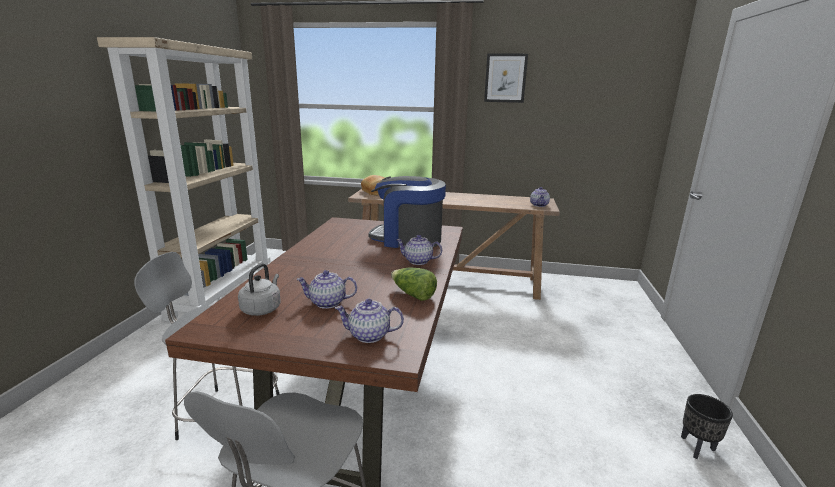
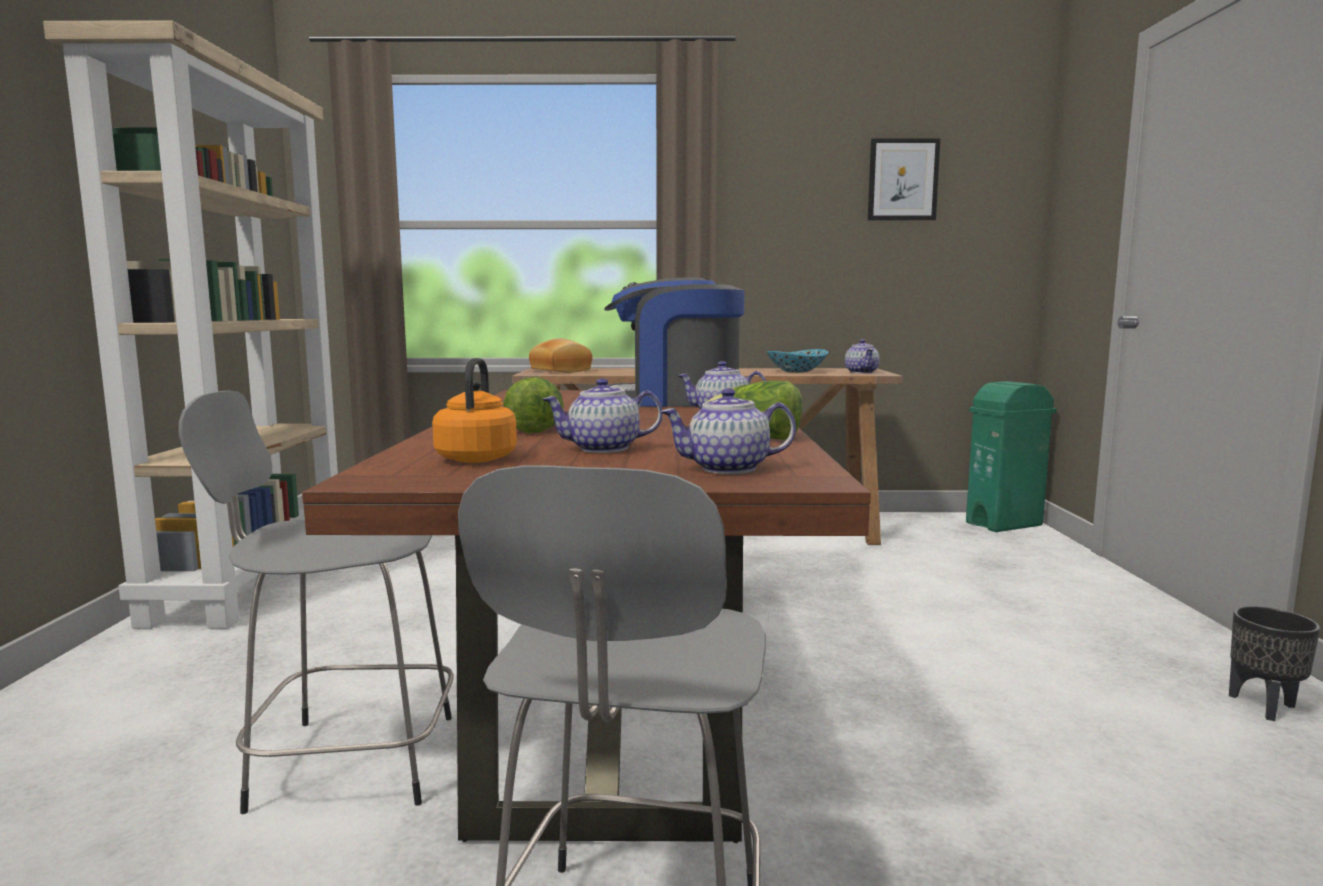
camera: 10 degrees left, 10 degrees down
grey kettle [238,263,281,316] -> orange kettle [432,358,517,463]
picture [484,53,528,103] -> picture moved to [868,139,940,220]
none -> lettuce [503,377,564,433]
none -> bowl [767,349,828,373]
none -> green trash can [966,381,1056,532]

